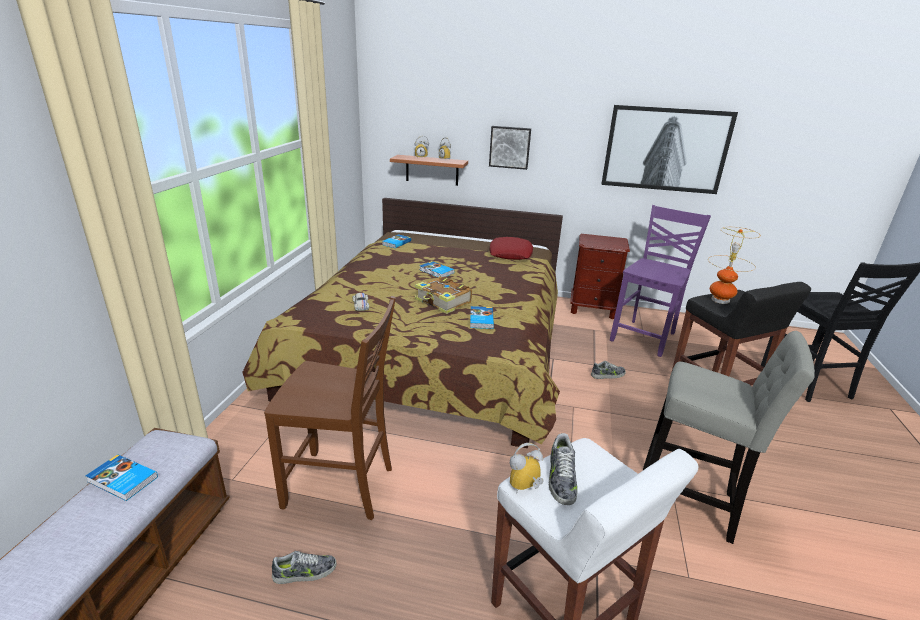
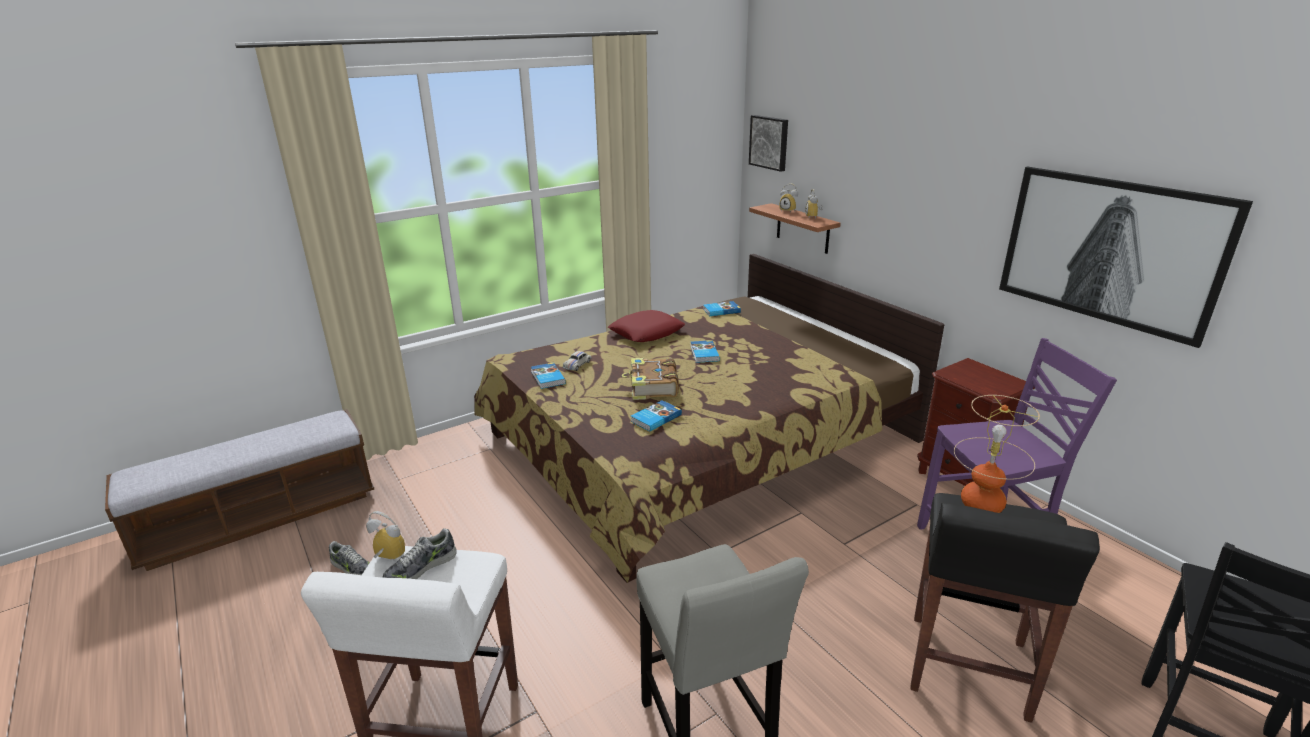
camera: 45 degrees right, 0 degrees up
book [85,454,158,501] -> book moved to [531,362,566,389]
brown chair [264,296,396,520] -> none
picture [489,126,531,170] -> picture moved to [749,115,788,172]
red pillow [490,237,533,260] -> red pillow moved to [608,310,685,342]
shoe [591,361,626,379] -> none

